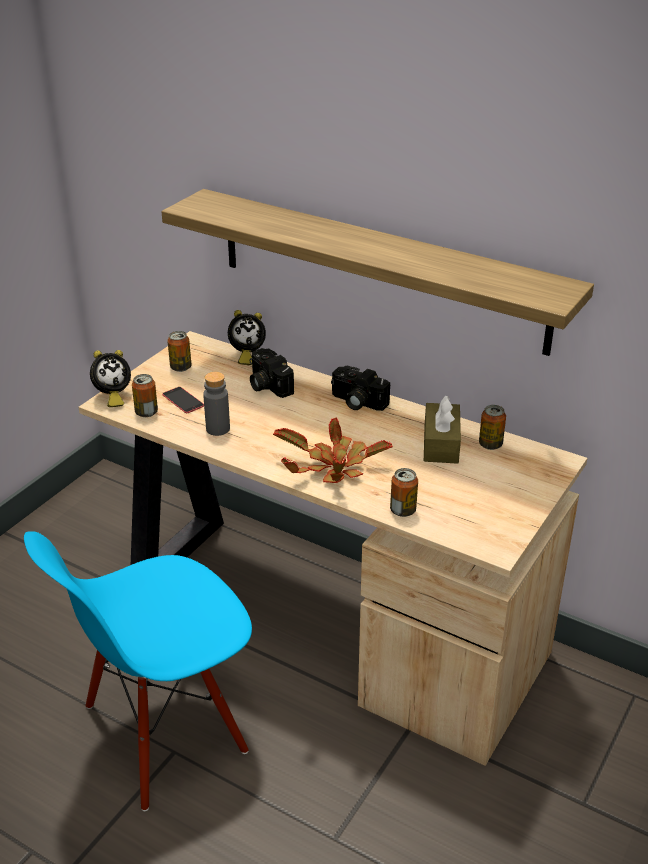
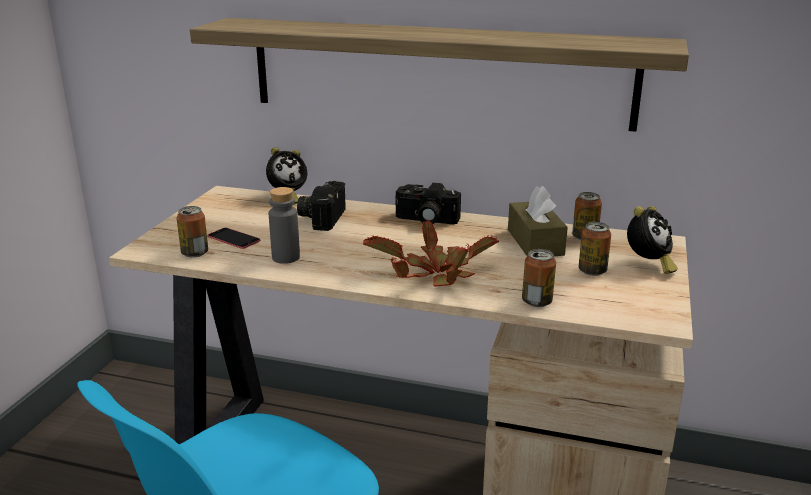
camera: 15 degrees left, 10 degrees down
alarm clock [90,350,131,407] -> alarm clock moved to [627,206,678,274]
can [167,331,192,372] -> can moved to [578,222,611,276]
camera [250,348,294,398] -> camera turned 60 degrees clockwise [297,181,346,231]

